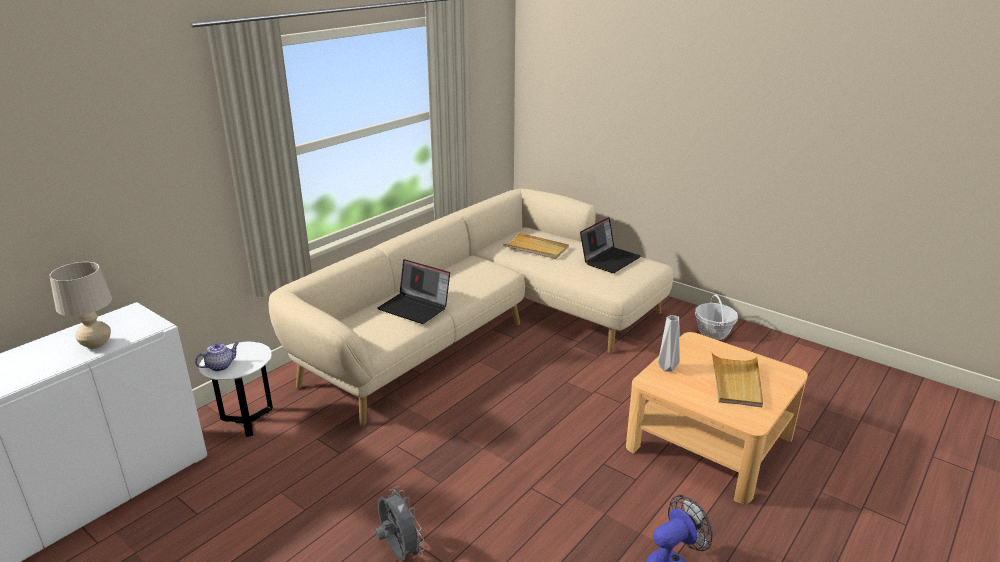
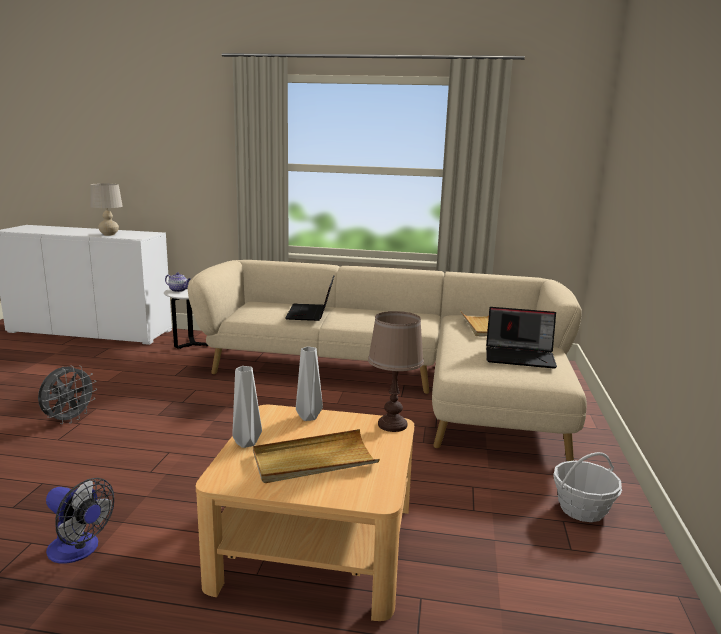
camera: 60 degrees right, 10 degrees down
none -> grey vase [232,366,262,448]
none -> brown table lamp [368,311,424,432]

